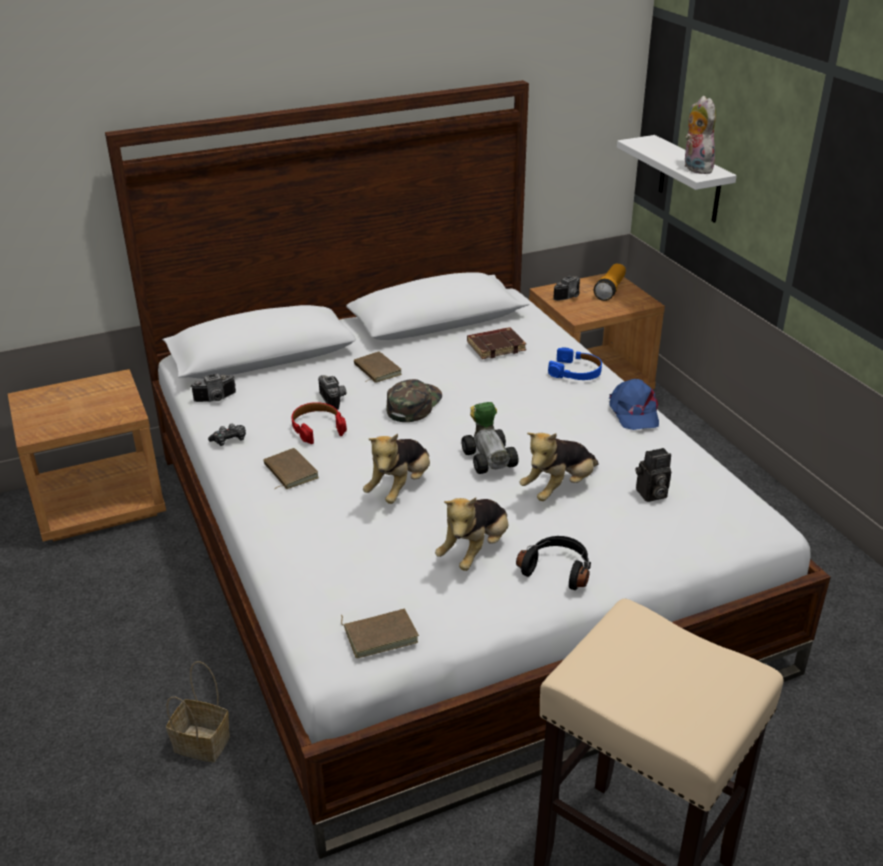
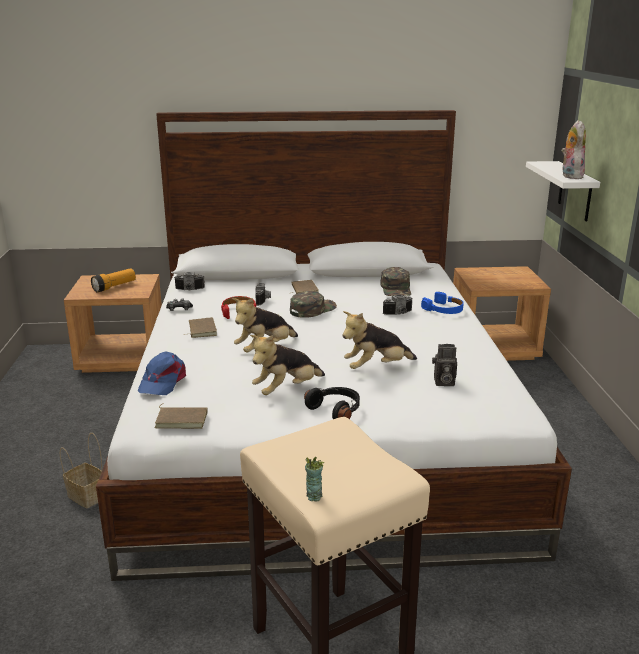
camera: 20 degrees right, 10 degrees down
toy car [461,402,518,474] -> none
brown book [467,327,526,359] -> green cap [380,267,411,296]
camera [553,276,580,301] -> camera moved to [383,295,413,315]
flashlight [594,264,626,301] -> flashlight moved to [91,268,136,292]
blue cap [609,379,659,430] -> blue cap moved to [138,351,186,395]
none -> cup [305,457,324,501]

